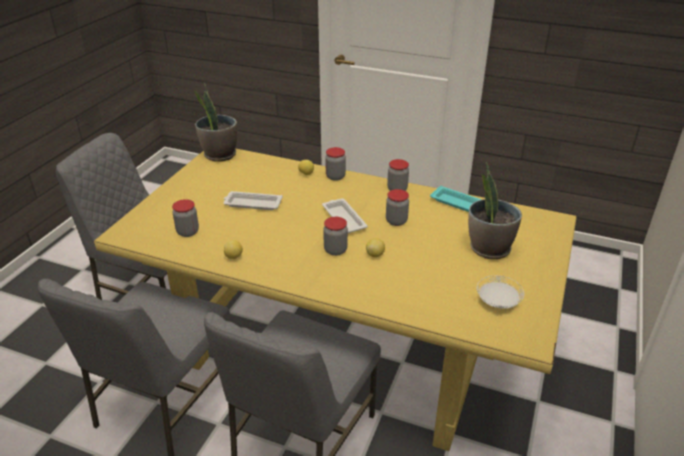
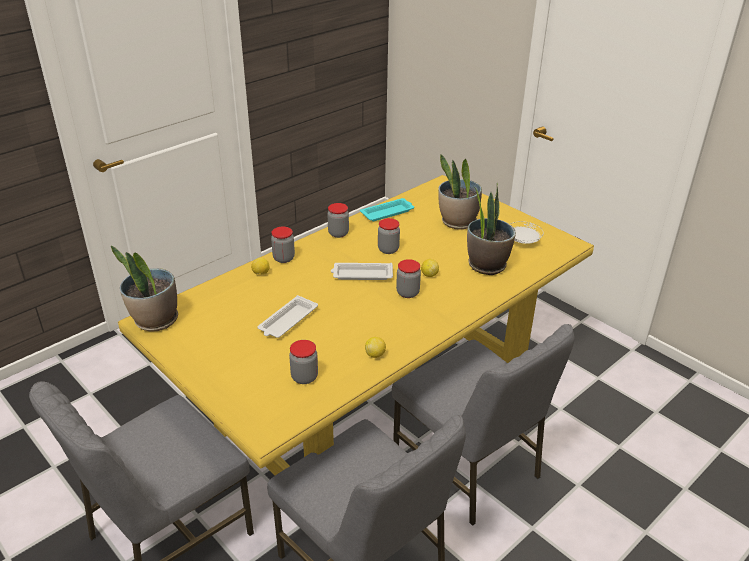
camera: 65 degrees left, 0 degrees up
none -> potted plant [467,182,516,275]

